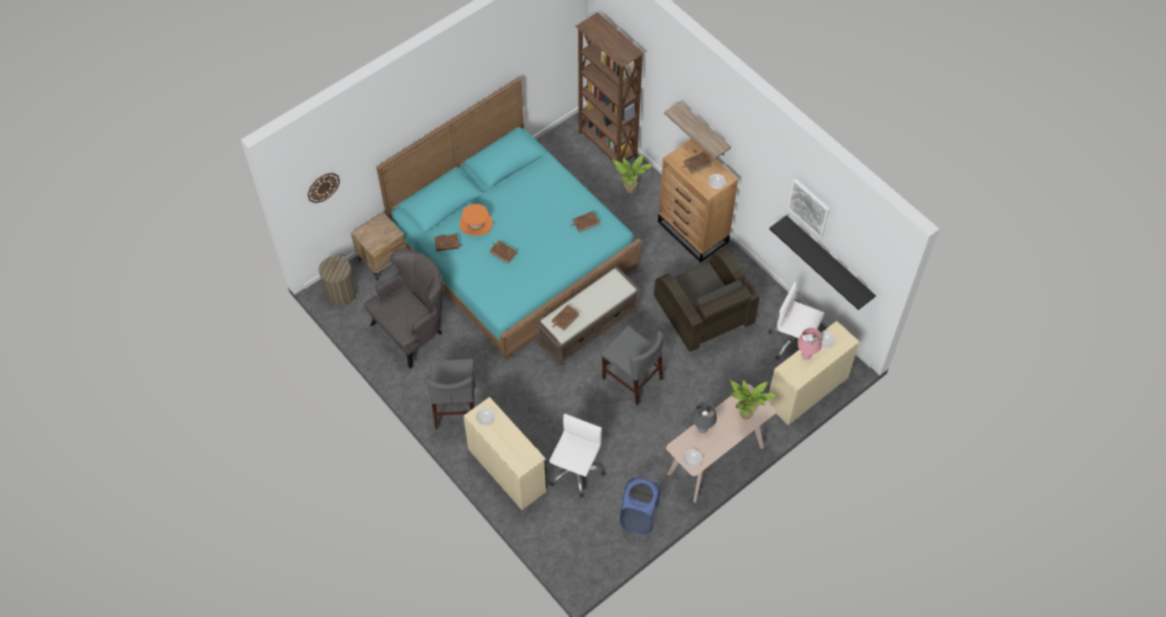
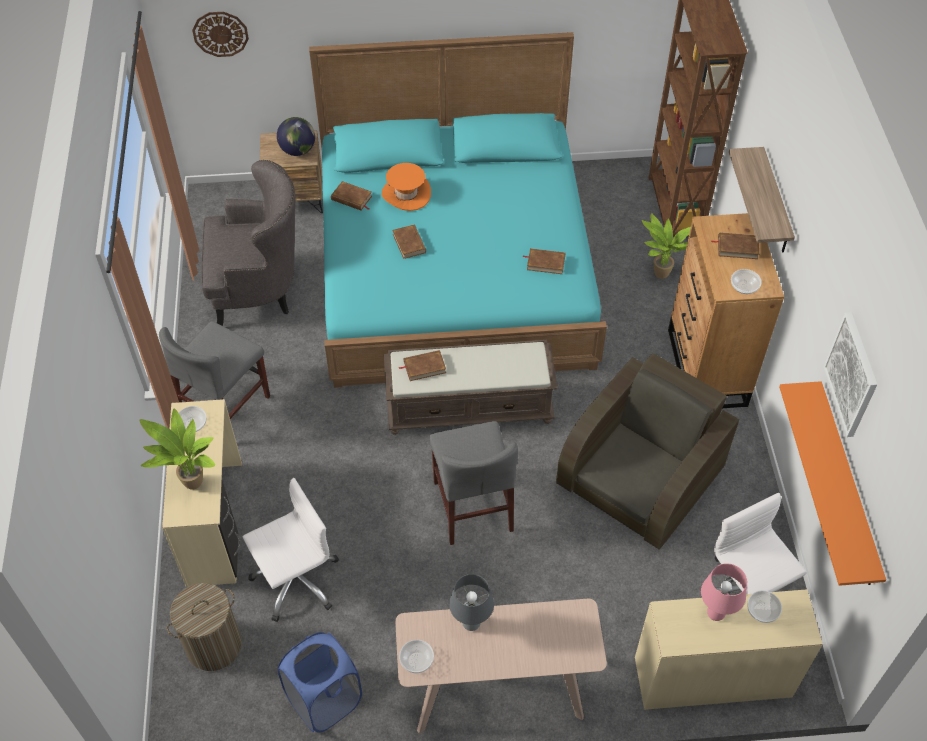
camera: 35 degrees right, 5 degrees down
laundry basket [319,254,356,306] -> laundry basket moved to [167,583,242,671]
brown armchair [654,250,760,352] -> brown armchair turned 150 degrees counterclockwise [556,353,739,550]
potted plant [730,380,777,420] -> potted plant moved to [140,408,215,489]
black shelf [769,215,876,310] -> orange shelf [779,381,886,586]
none -> globe [277,117,315,156]

